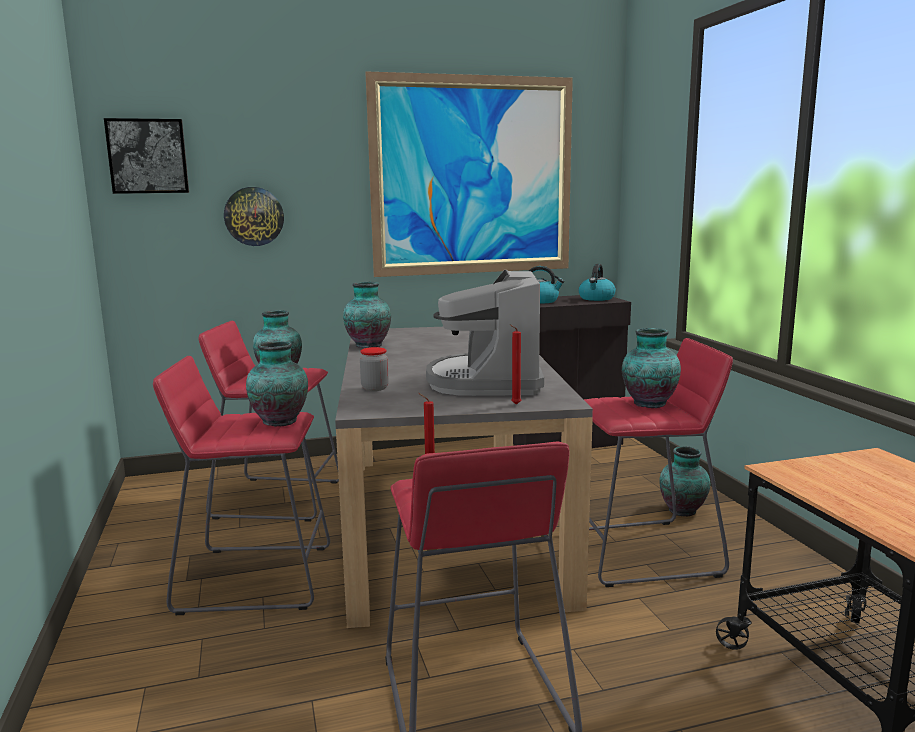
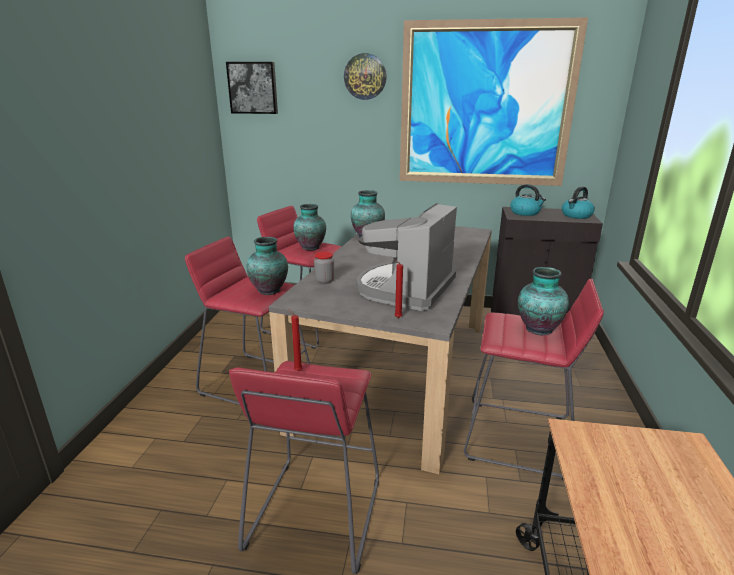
camera: 25 degrees right, 10 degrees up
wall clock [224,187,284,246] -> wall clock moved to [344,53,387,100]
vase [659,446,710,516] -> none

